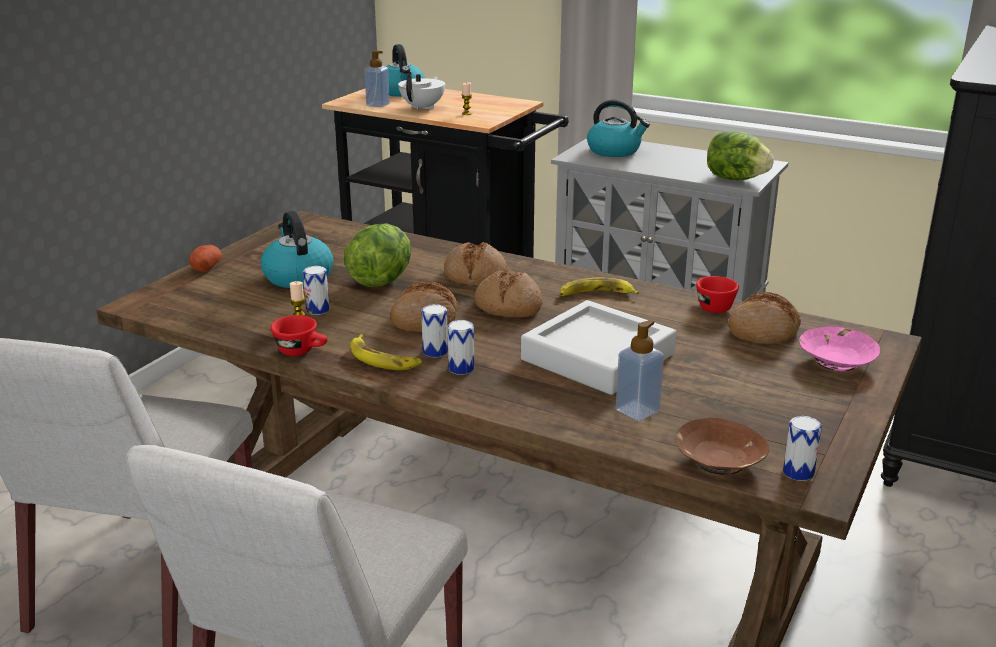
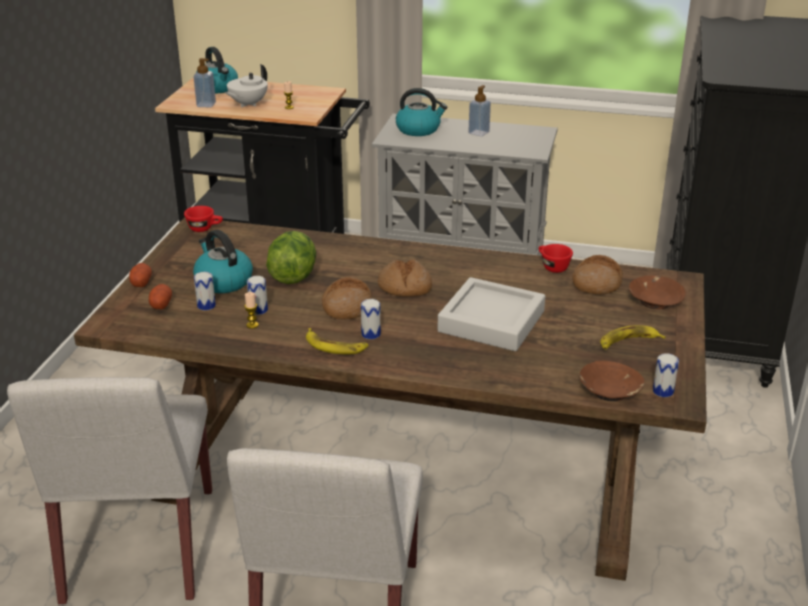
camera: 15 degrees left, 5 degrees up
red cup [271,315,328,356] -> red cup moved to [184,206,223,232]
white teapot [398,72,445,111] -> white teapot turned 150 degrees counterclockwise [224,64,268,108]
bread [444,242,508,285] -> none
can [448,320,474,375] -> can moved to [194,272,216,310]
banana [560,278,639,296] -> banana moved to [600,325,666,349]
soap dispenser [616,320,664,421] -> soap dispenser moved to [468,85,491,136]
lettuce [707,131,774,180] -> none
pink bowl [799,326,880,371] -> brown bowl [629,276,686,309]
none -> potato [149,284,172,309]

